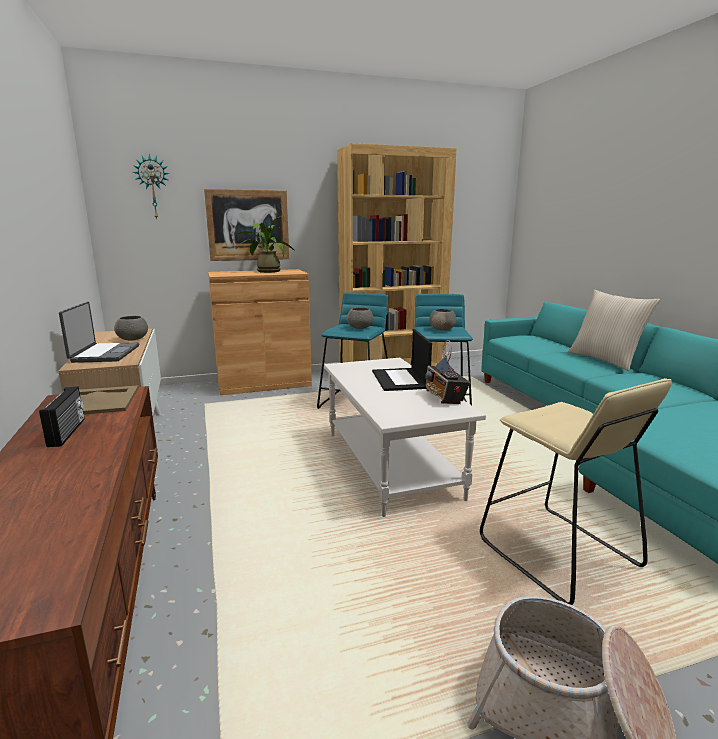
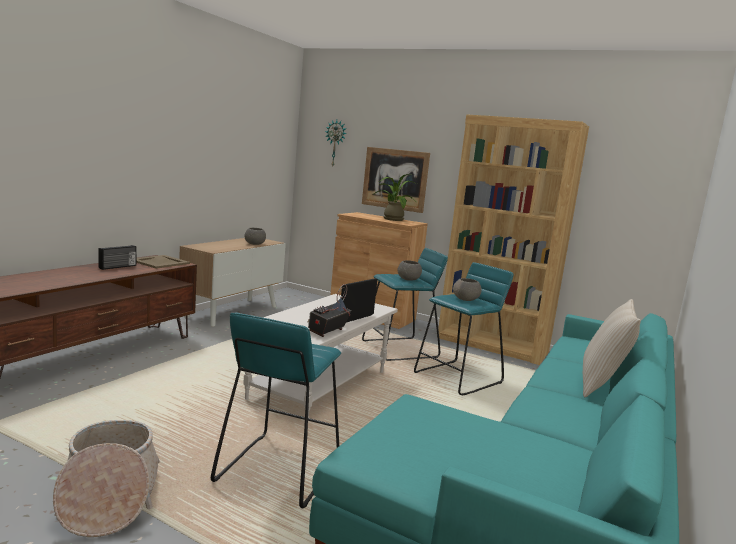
camera: 45 degrees right, 5 degrees down
laptop [59,302,139,363] -> none
beige stool [480,378,672,605] -> turquoise stool [211,312,341,509]

